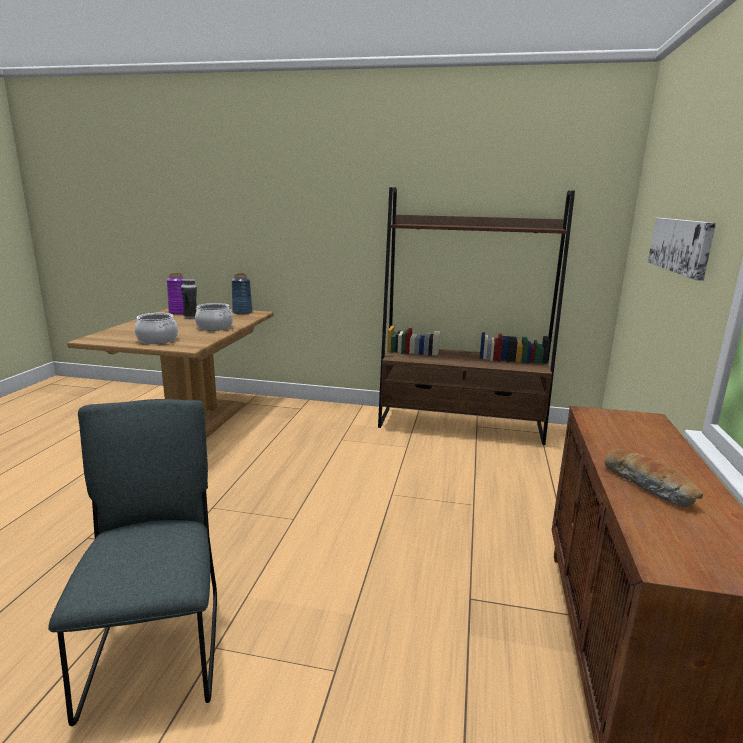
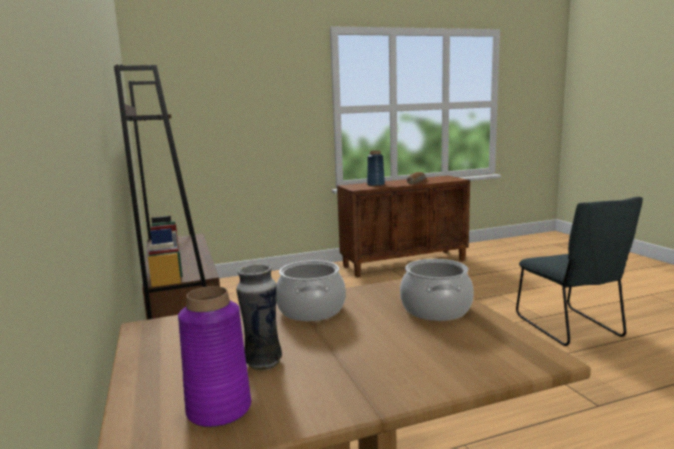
camera: 120 degrees left, 5 degrees down
grey chair [48,399,217,726] -> grey chair turned 60 degrees counterclockwise [516,197,643,346]
blue vase [232,273,253,314] -> blue vase moved to [367,151,385,186]
picture [648,218,716,281] -> none

